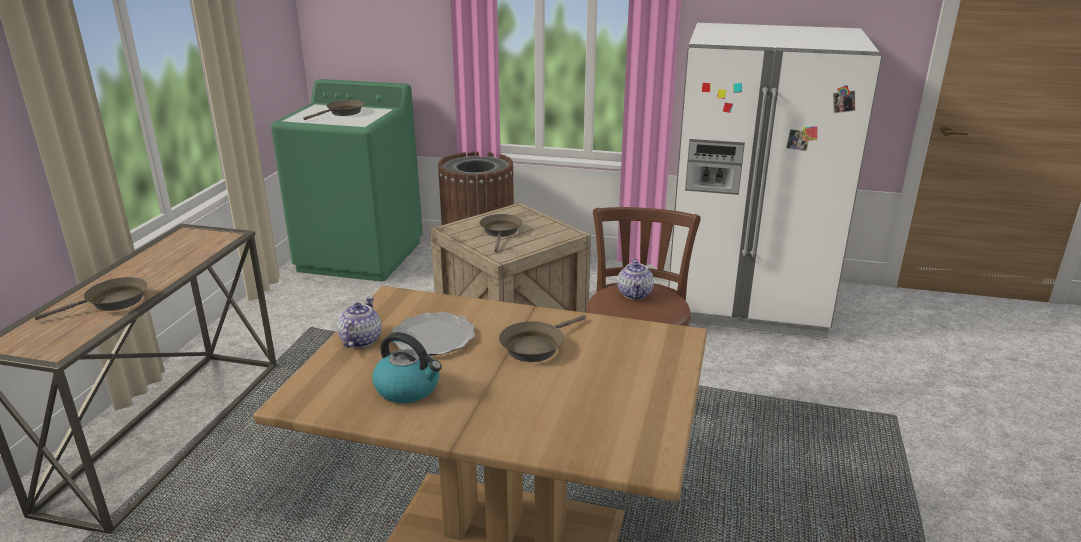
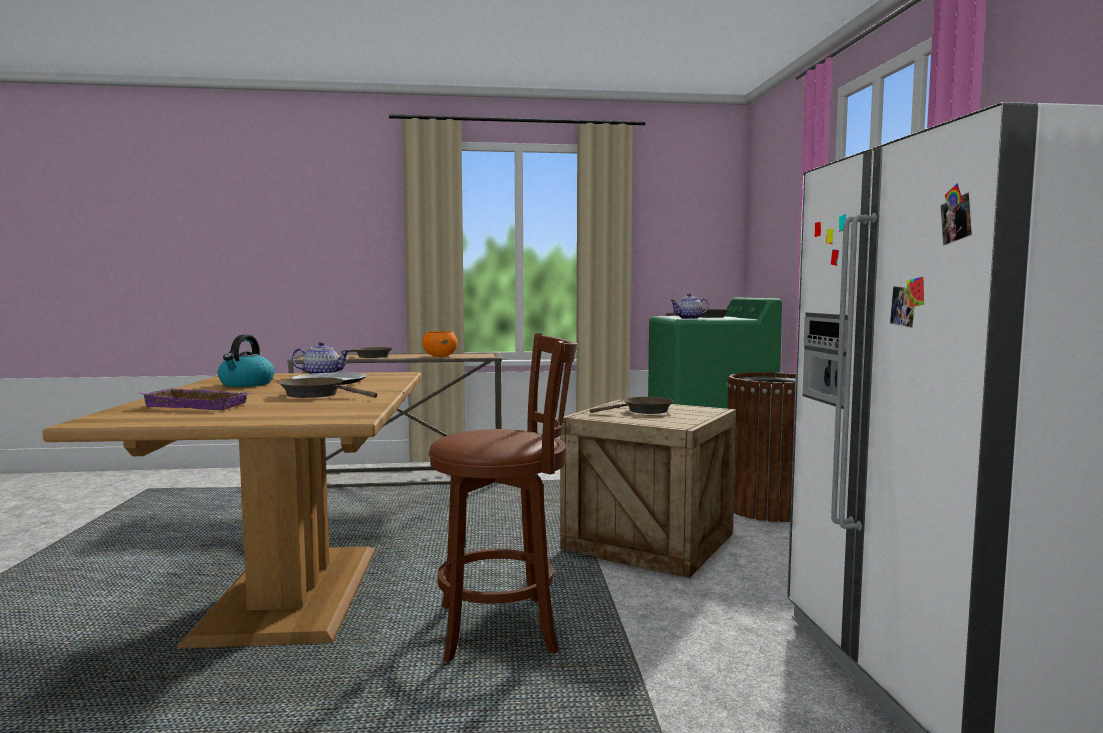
camera: 70 degrees right, 20 degrees down
teapot [617,258,654,300] -> teapot moved to [670,293,709,319]
none -> purple tray [141,388,252,410]
none -> orange bowl [422,331,458,357]

